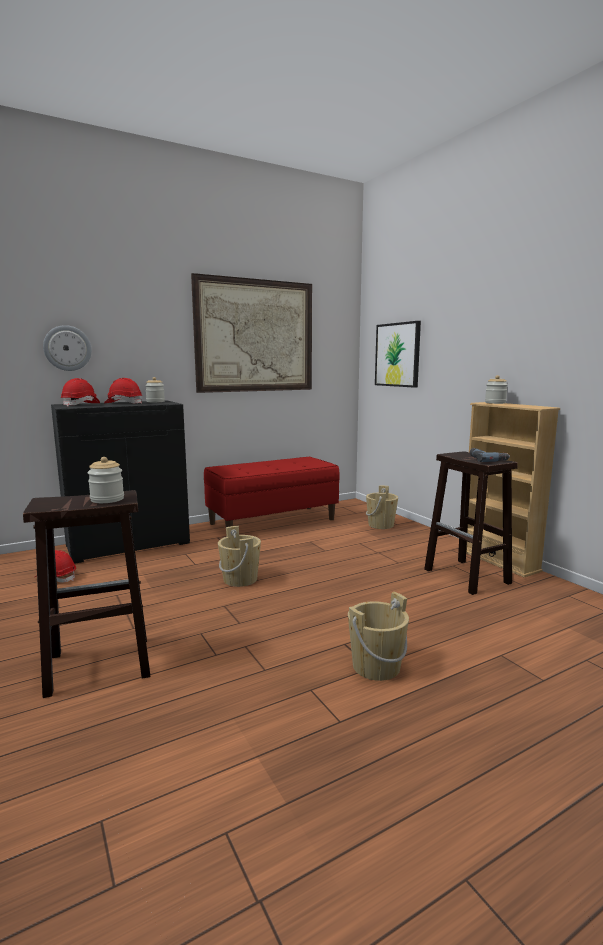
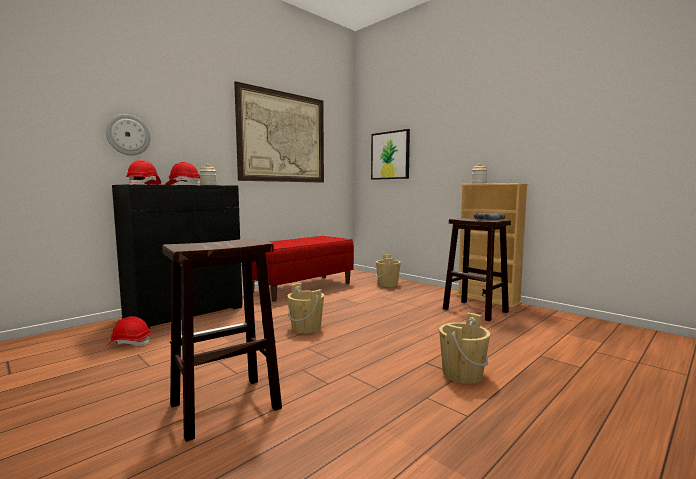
camera: 15 degrees left, 5 degrees down
jar [87,457,124,503] -> none

